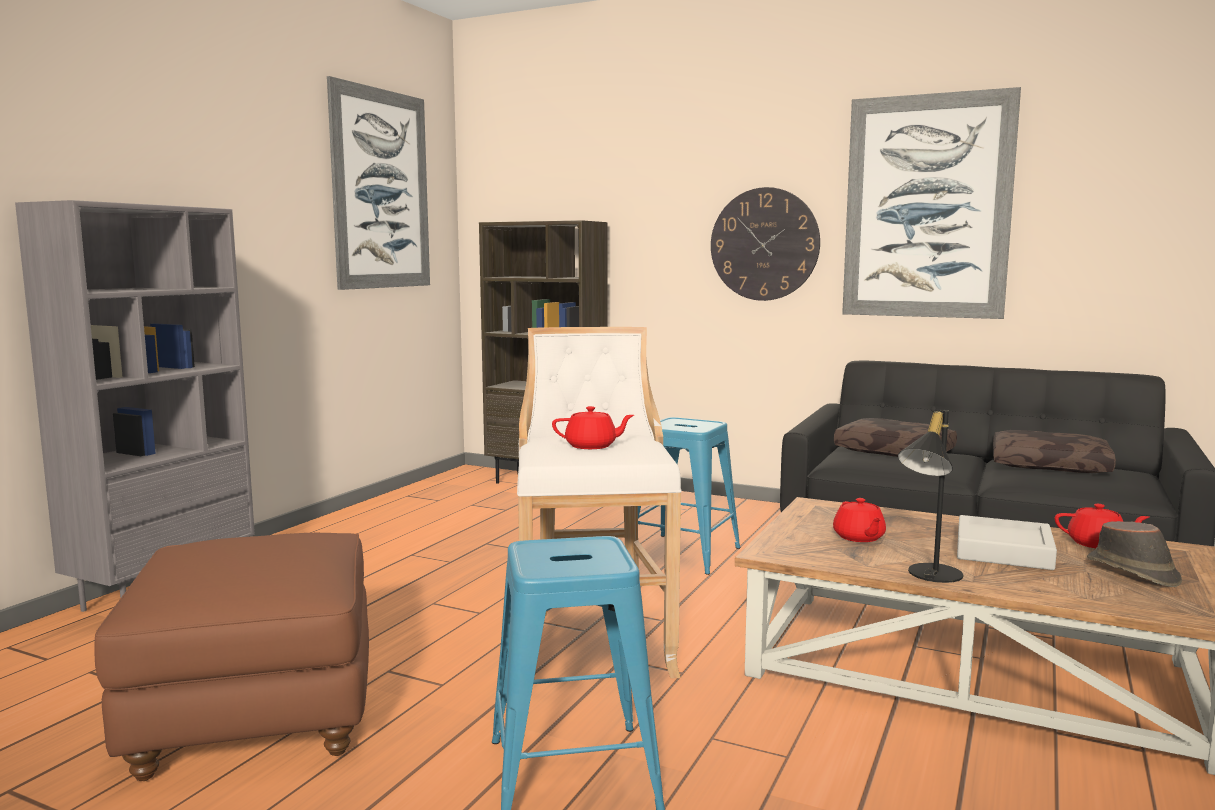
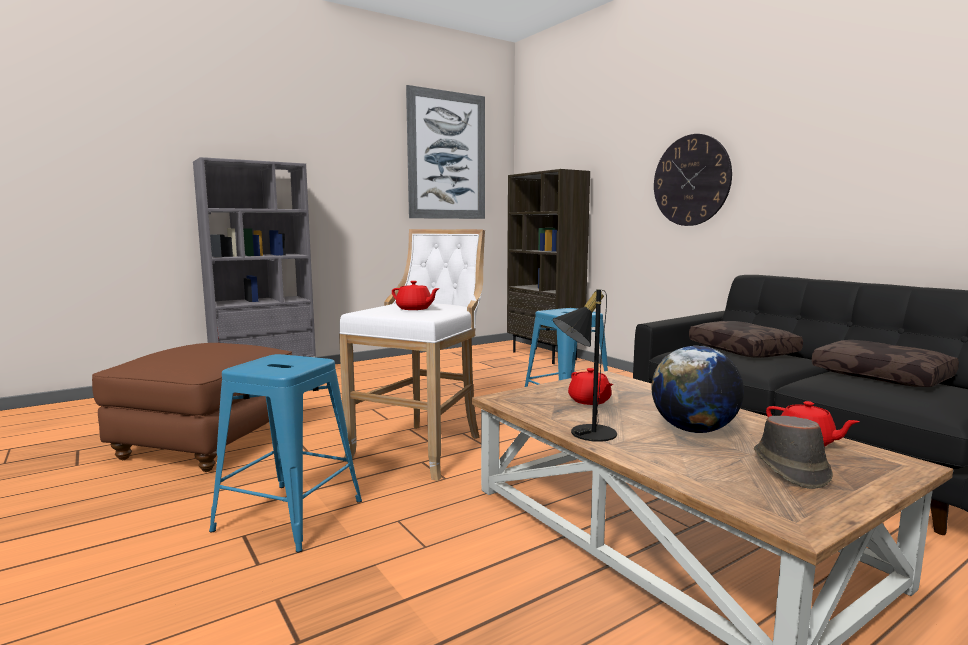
camera: 30 degrees right, 0 degrees up
red teapot [833,498,886,542] -> red teapot turned 45 degrees counterclockwise [568,368,613,405]
picture [842,87,1021,319] -> none
grey tray [957,515,1057,570] -> globe [652,346,744,433]

